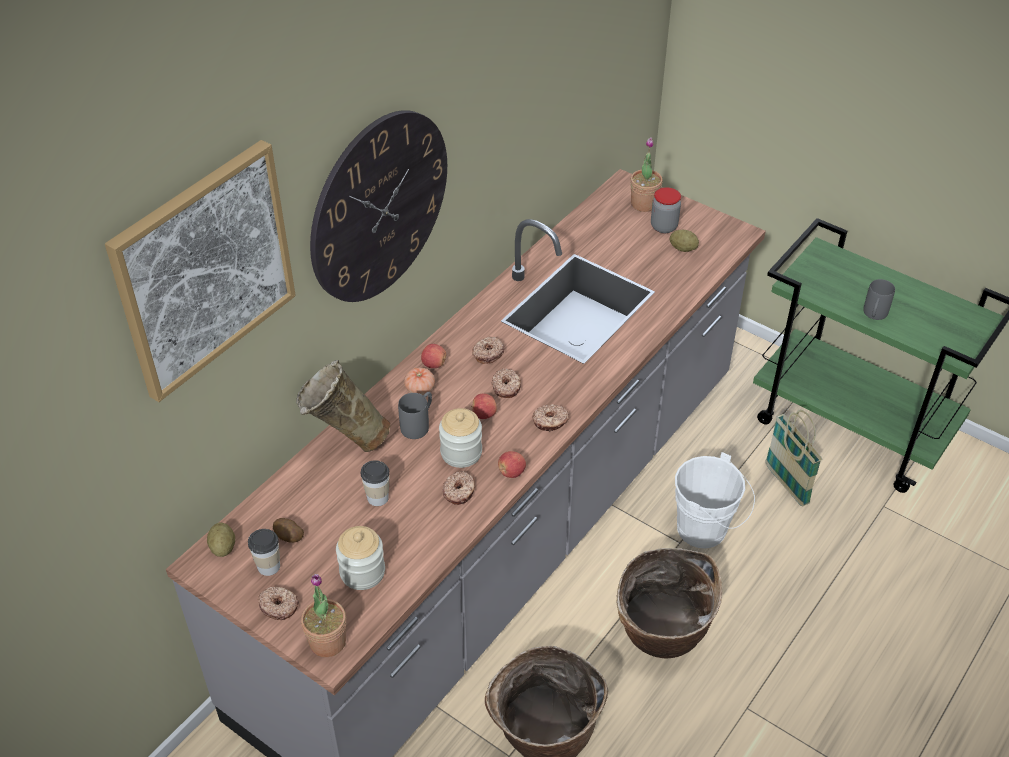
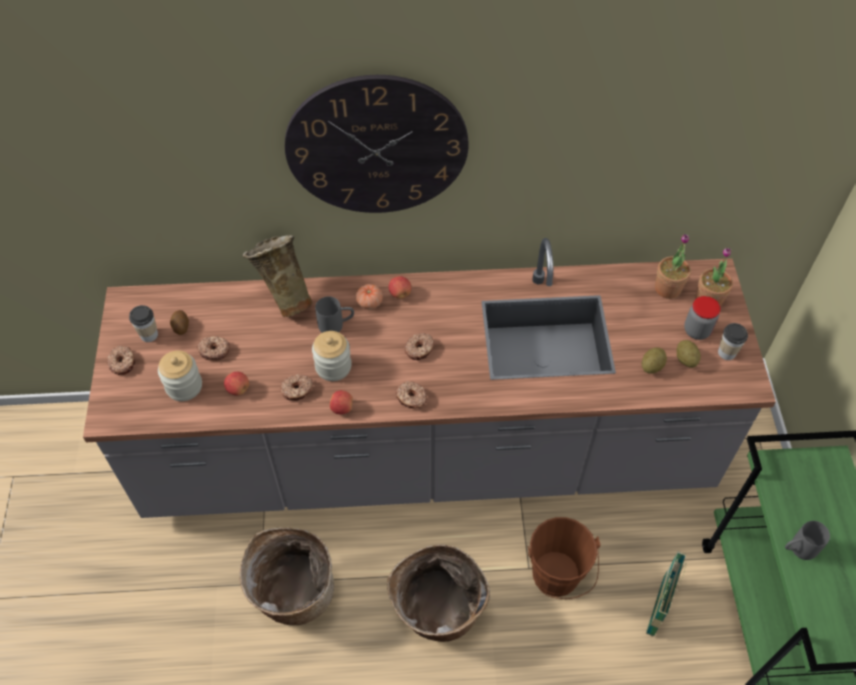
camera: 50 degrees right, 10 degrees up
picture [105,140,296,402] -> none
potato [207,522,235,557] -> potato moved to [642,348,667,374]
potted plant [301,574,346,657] -> potted plant moved to [655,234,691,299]
cup [361,460,390,506] -> cup moved to [718,323,748,360]
apple [471,393,497,419] -> apple moved to [224,372,249,396]
donut [472,336,505,364] -> donut moved to [197,336,230,361]
white bucket [675,452,755,548] -> brown bucket [528,517,601,599]

